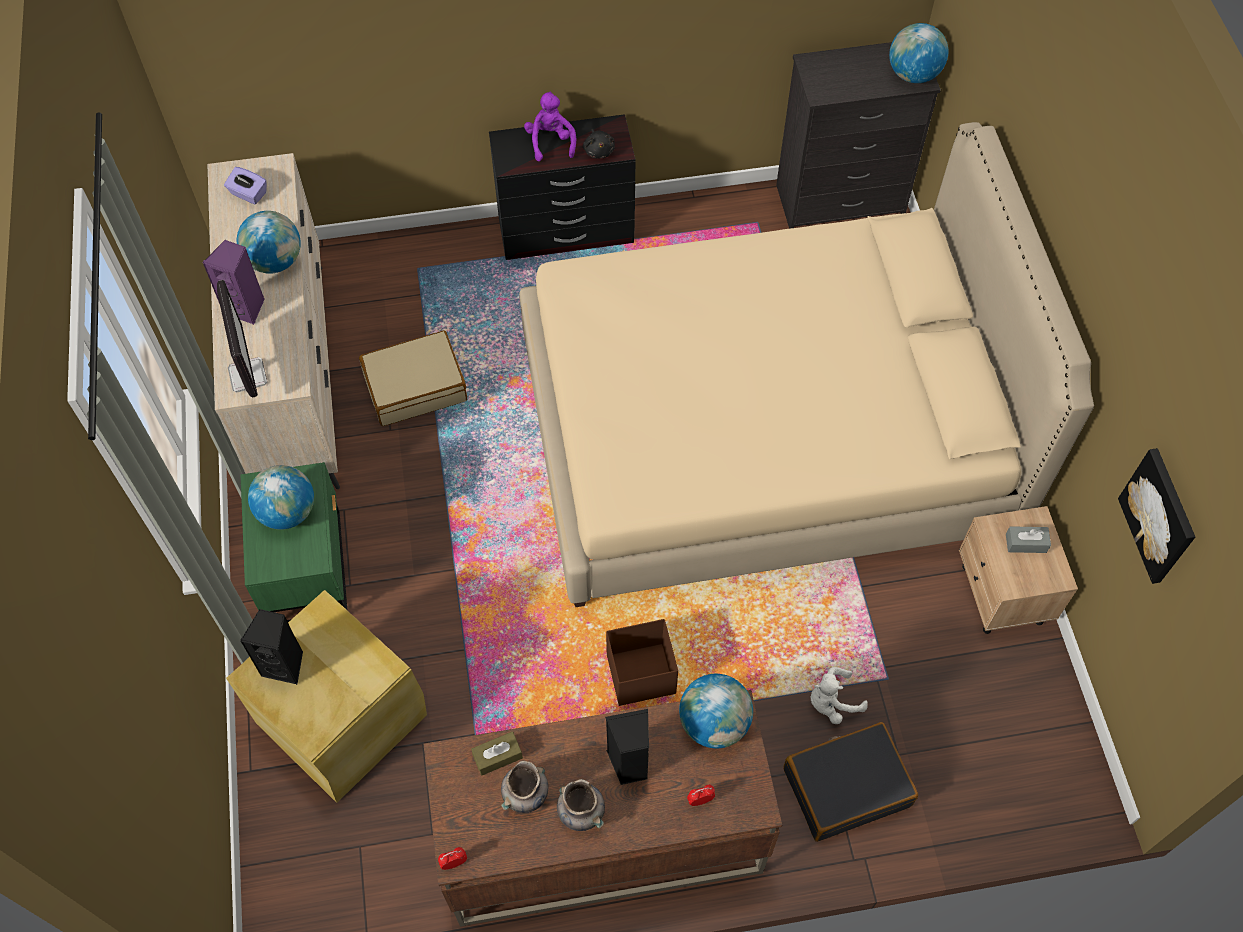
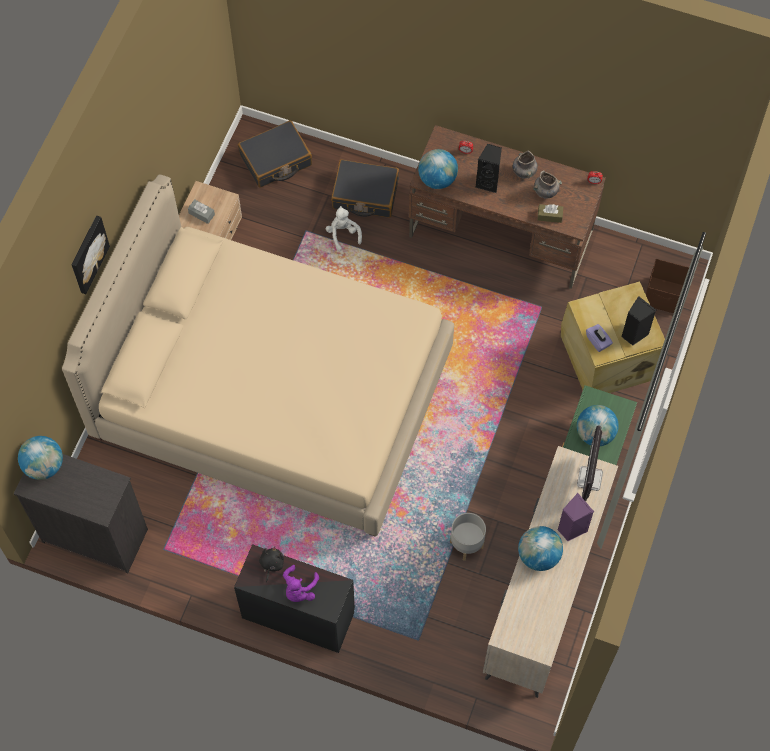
camera: 150 degrees left, 5 degrees up
purple tissue box [224,167,267,204] -> purple tissue box moved to [586,324,613,352]
beige suitcase [359,330,467,426] -> grey planter [450,513,486,561]
brown storage box [606,619,678,706] -> brown storage box moved to [646,259,689,313]
white plush toy [810,667,868,724] -> white plush toy turned 120 degrees counterclockwise [325,206,362,251]
picture [1118,448,1195,584] -> picture moved to [71,216,110,294]
none -> black suitcase [238,120,312,188]

